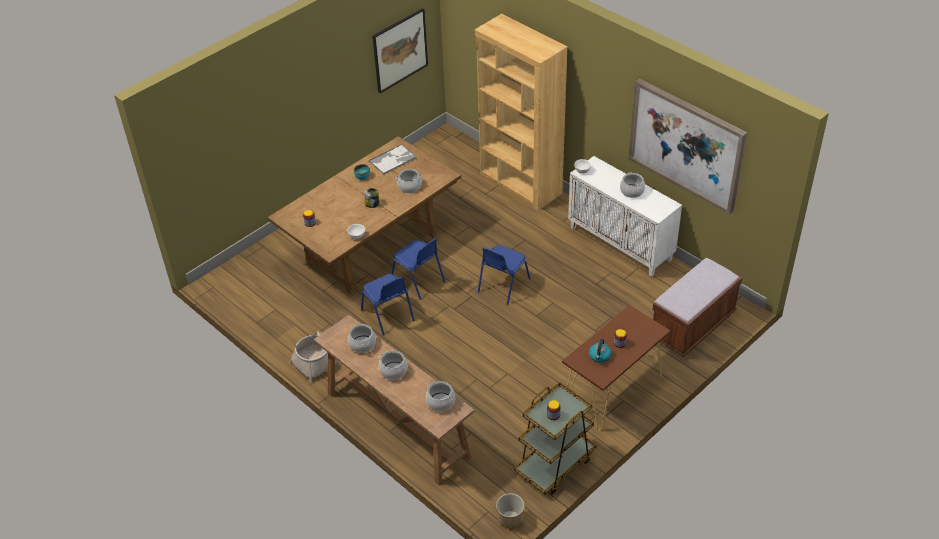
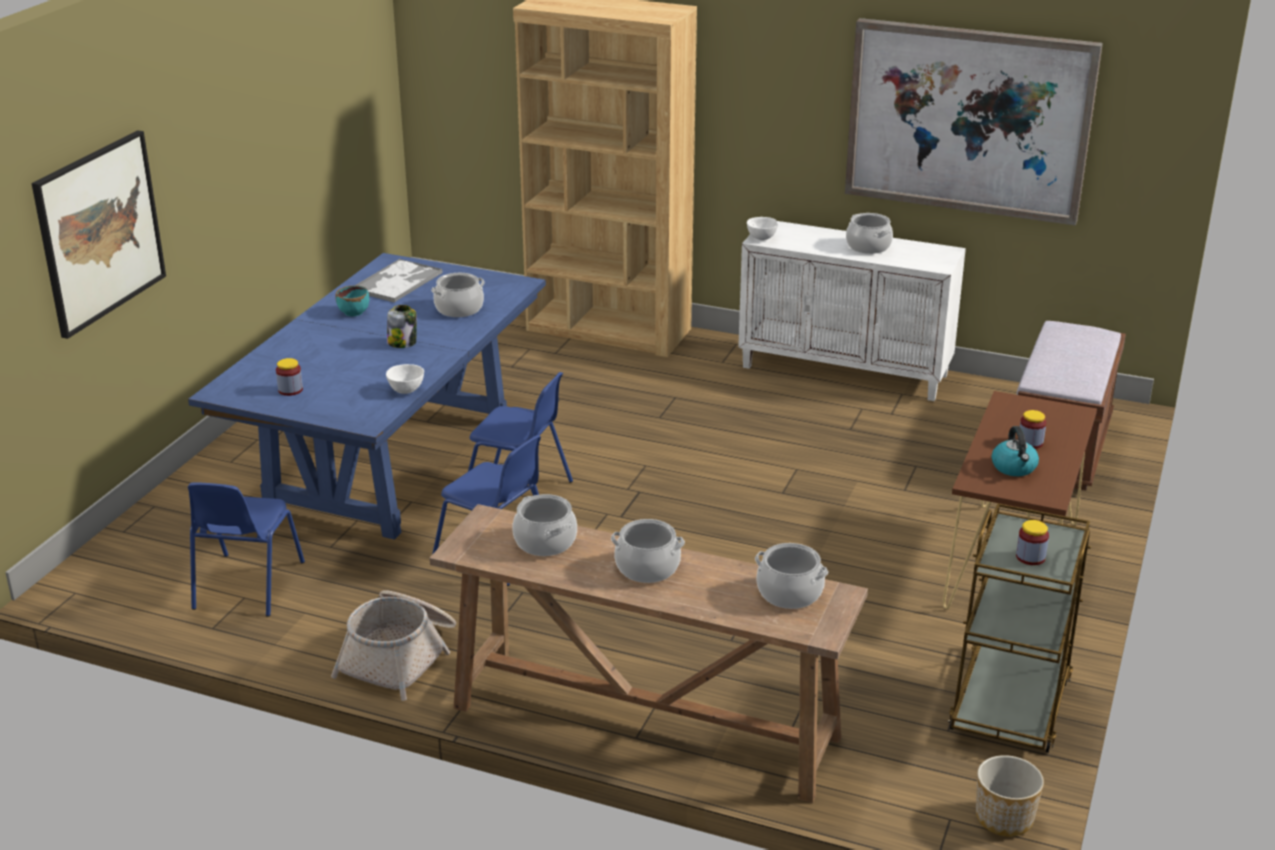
camera: 25 degrees left, 15 degrees down
brown dining table [267,137,461,294] -> blue dining table [188,253,546,540]
picture [372,8,428,93] -> picture moved to [31,130,166,339]
blue chair [478,245,531,305] -> blue chair moved to [188,483,305,617]

